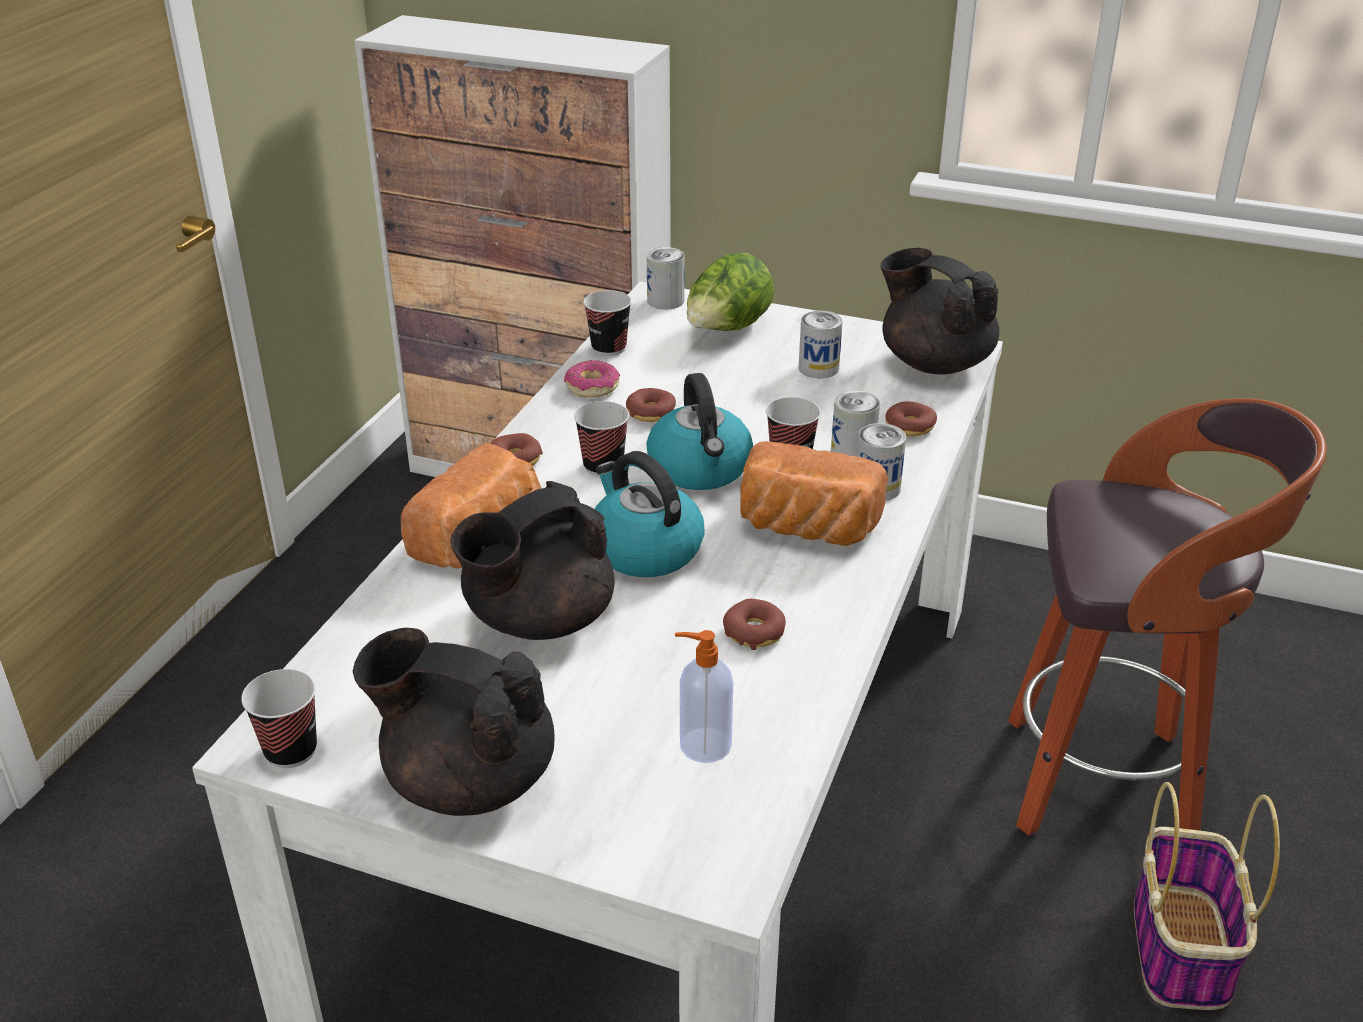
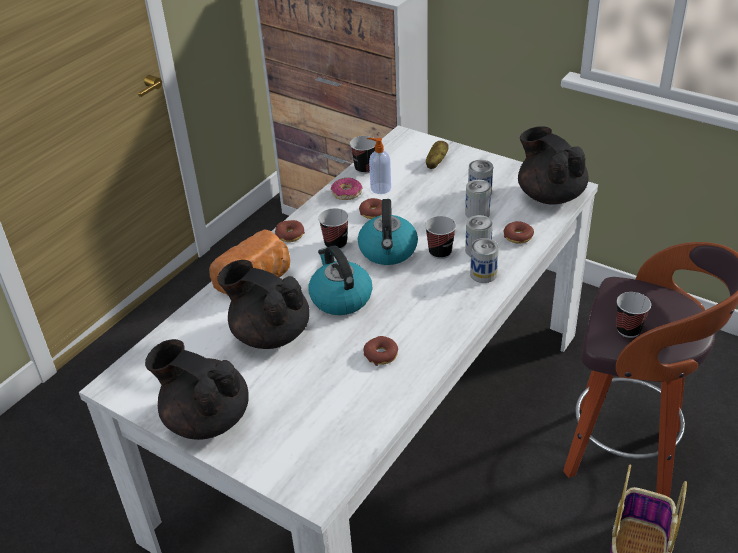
camera: 15 degrees right, 5 degrees up
cup [241,669,317,768] -> cup moved to [617,292,651,338]
black teapot [451,481,615,640] -> black teapot turned 60 degrees clockwise [218,260,310,349]
can [647,247,685,310] -> can moved to [465,179,491,218]
soap dispenser [675,630,733,763] -> soap dispenser moved to [367,138,391,194]
lettuce [687,253,774,331] -> potato [426,141,449,169]
bread [740,441,888,546] -> none

